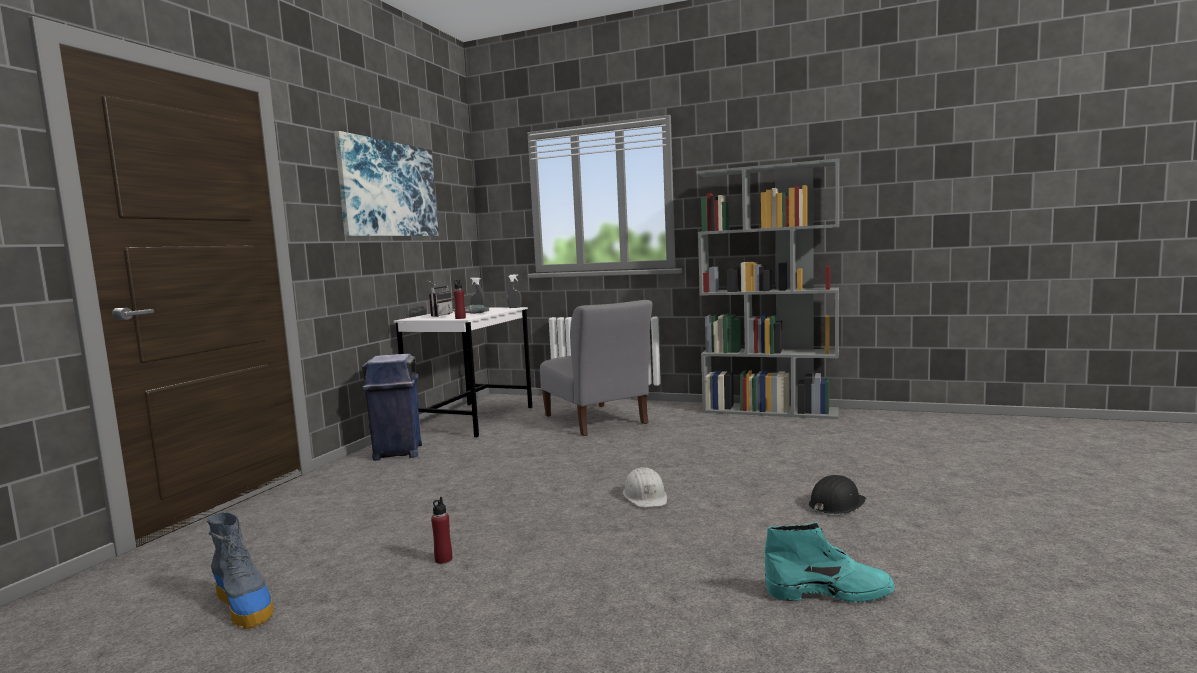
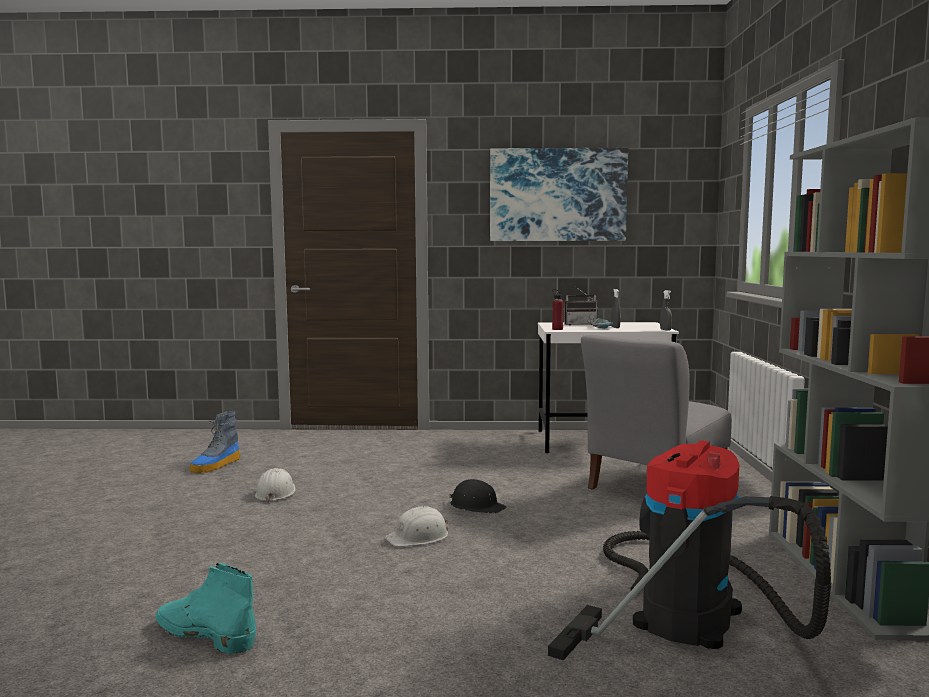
camera: 70 degrees right, 0 degrees up
blue trash can [362,354,422,461] -> none
red bottle [431,497,452,564] -> white hard hat [255,468,295,503]
turquoise boot [765,521,895,602] -> turquoise boot turned 135 degrees clockwise [155,563,256,654]
black hard hat [809,475,866,514] -> black hard hat moved to [449,479,506,514]
none -> vacuum cleaner [548,440,831,660]

